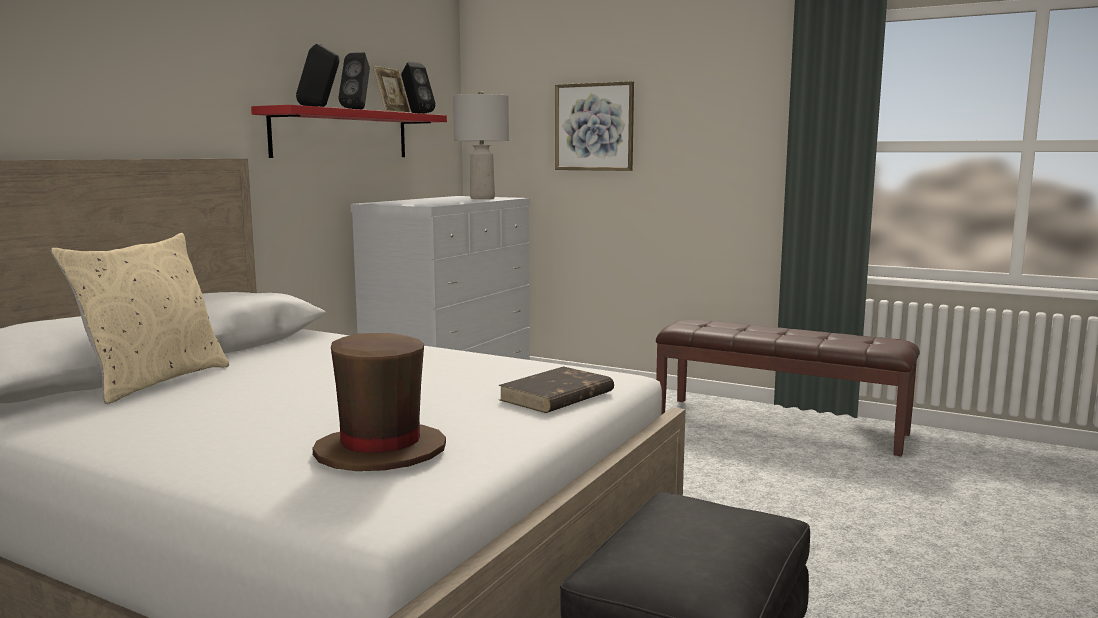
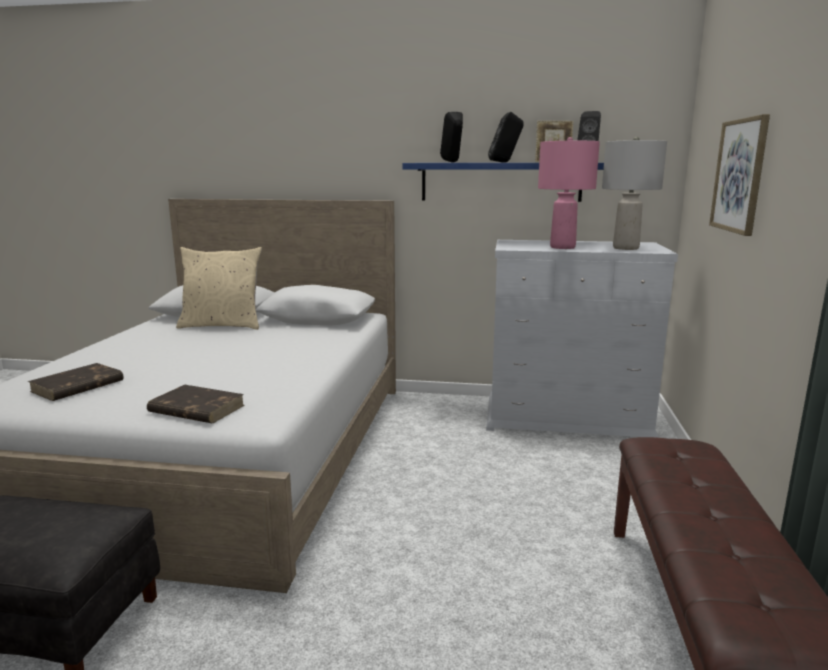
camera: 70 degrees right, 5 degrees up
red shelf [251,105,447,158] -> blue shelf [402,163,604,202]
brown hat [312,333,446,471] -> brown book [28,363,124,401]
none -> pink table lamp [538,137,600,249]

